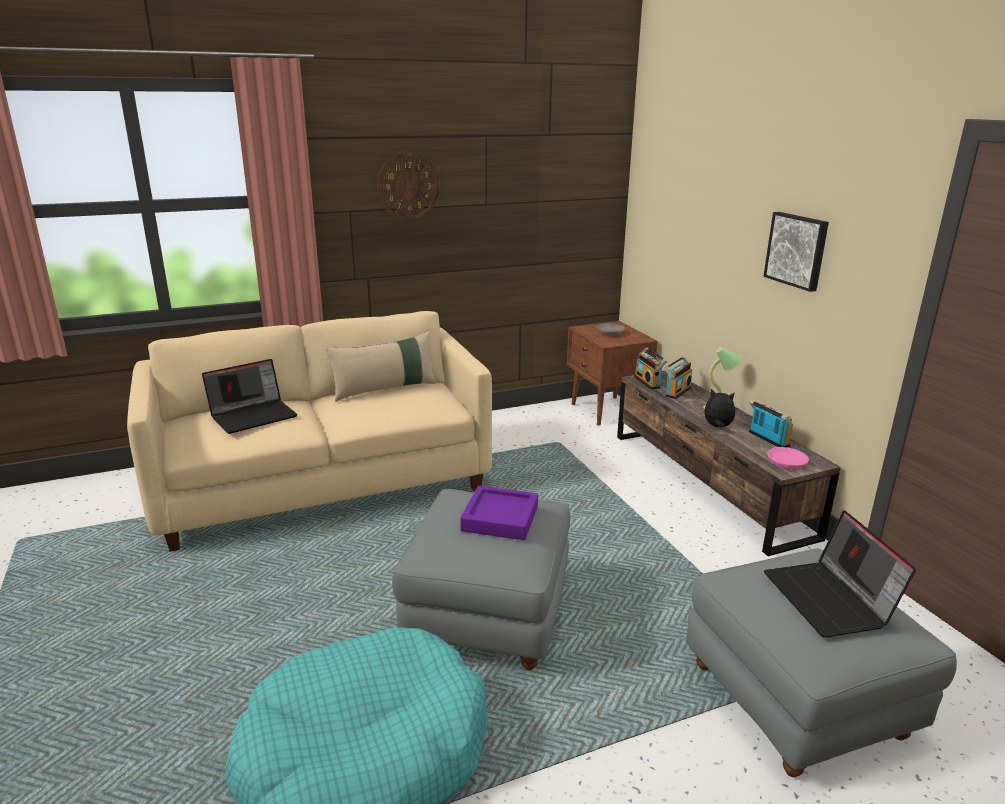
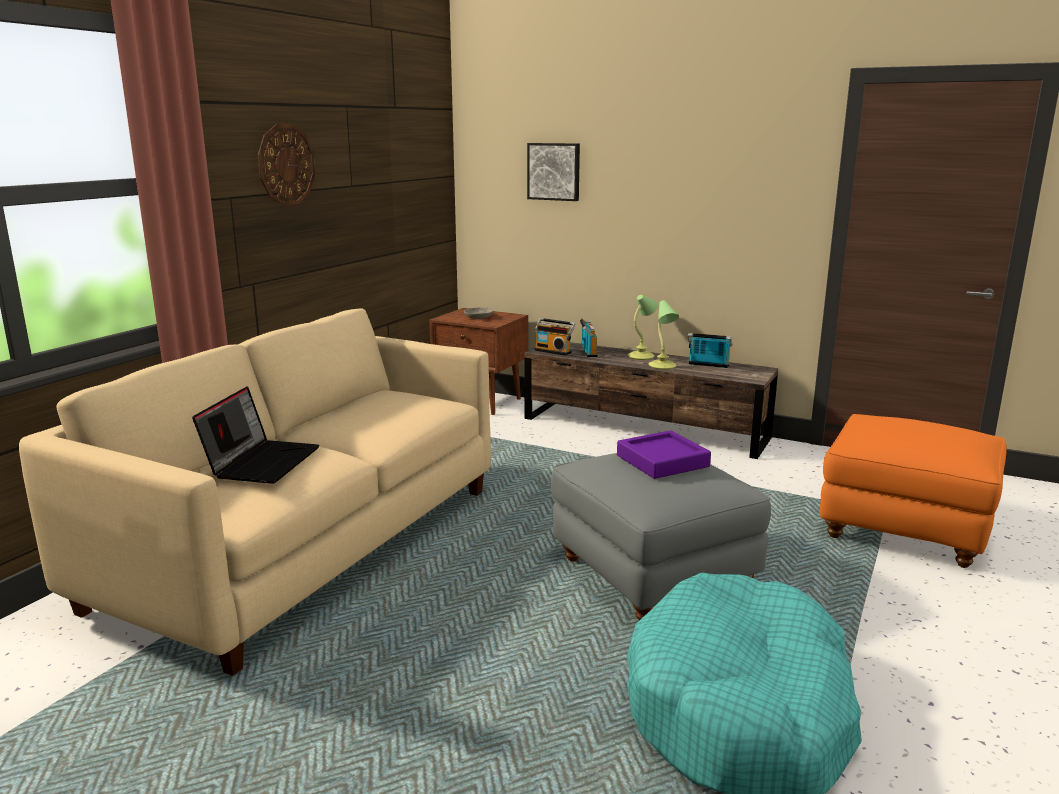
camera: 40 degrees left, 5 degrees down
beige pillow [325,331,437,402] -> none
grey ottoman [686,548,957,777] -> orange ottoman [820,414,1007,568]
plush toy [700,389,735,428] -> table lamp [649,300,679,370]
picture [763,212,829,292] -> picture moved to [527,143,580,201]
laptop [764,510,916,638] -> none
pink bowl [767,447,809,469] -> none

